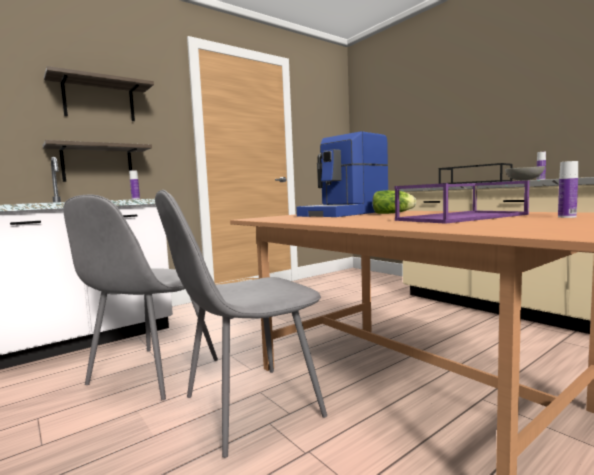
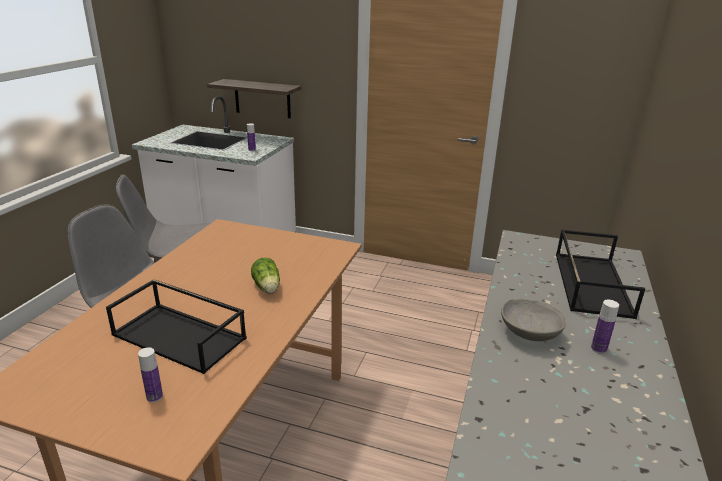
camera: 55 degrees right, 20 degrees up
shelf [44,66,154,121] -> none
coffee machine [297,131,388,217] -> none
purple tray [395,180,529,224] -> black tray [106,279,247,374]

